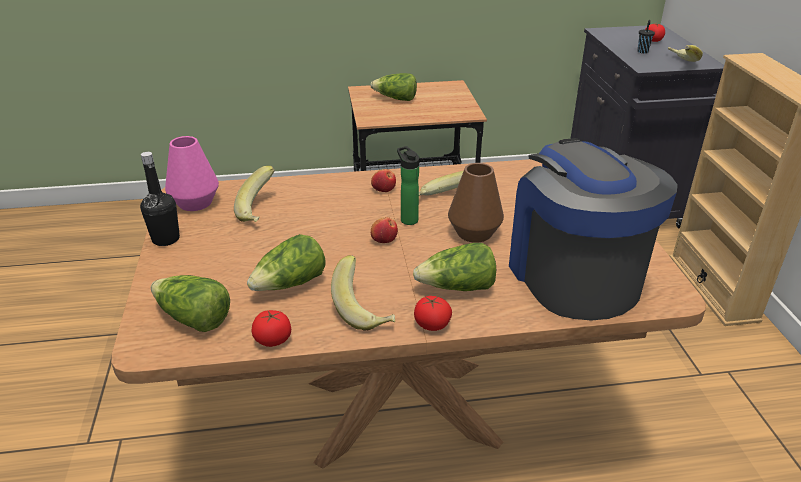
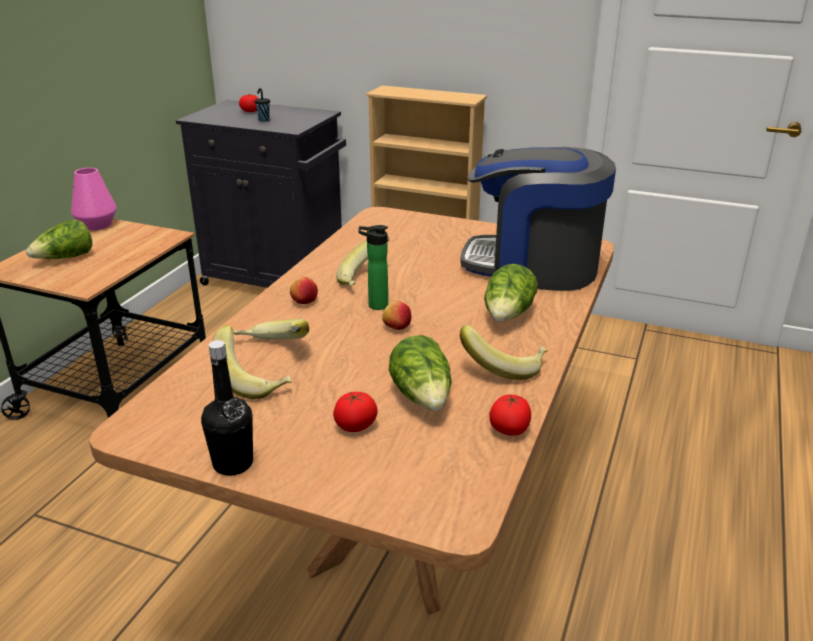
camera: 60 degrees left, 5 degrees down
lettuce [151,275,230,332] -> none
pink vase [165,136,219,211] -> pink vase moved to [71,168,117,230]
tomato [414,296,452,331] -> tomato moved to [333,392,378,432]
brown vase [448,163,504,243] -> none
banana [668,45,703,62] -> banana moved to [233,319,309,340]

